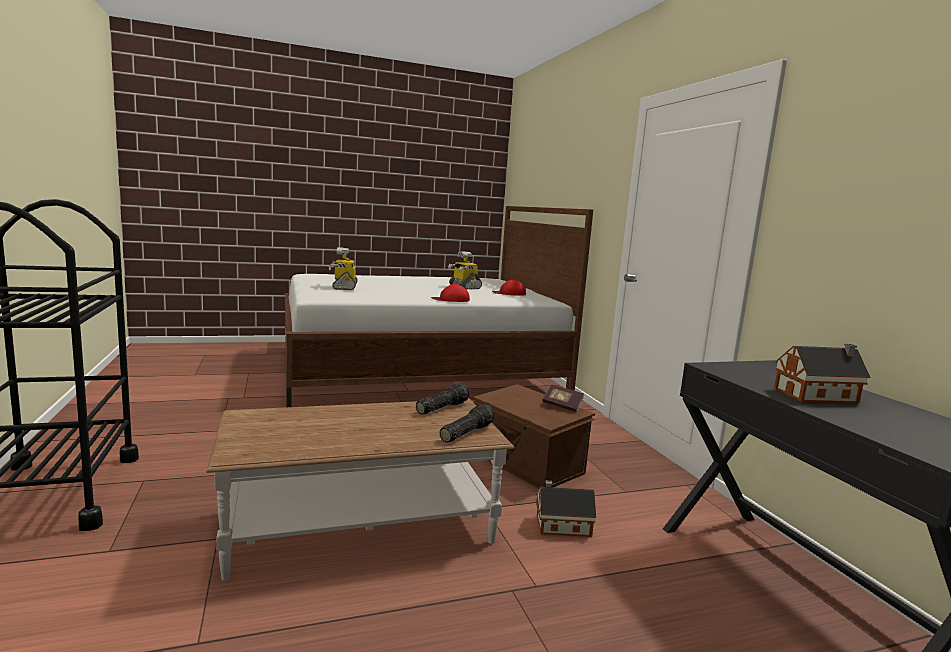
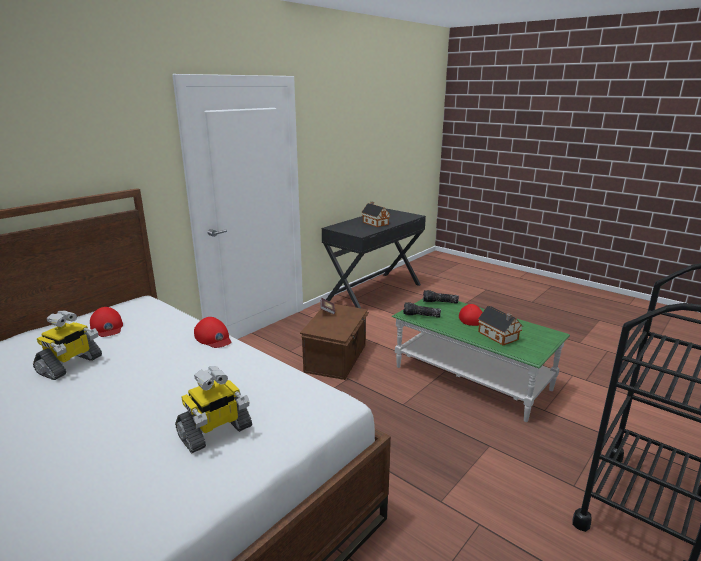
camera: 120 degrees left, 10 degrees up
brown coffee table [206,399,514,581] -> green coffee table [392,299,570,422]
toy house [536,481,596,537] -> toy house moved to [478,306,523,345]
none -> red cap [459,304,483,326]

